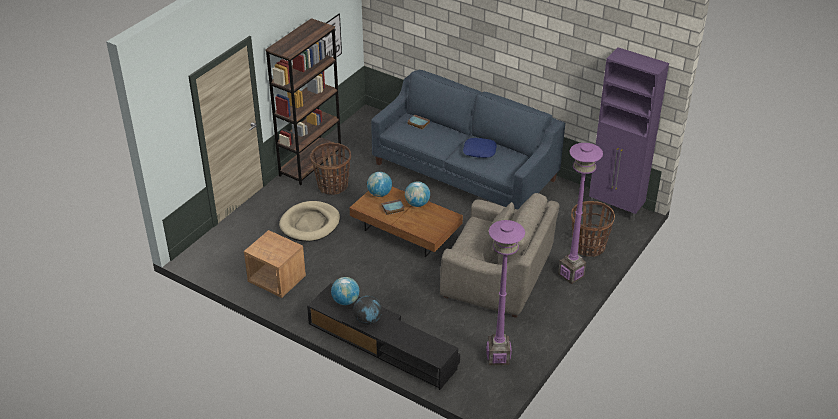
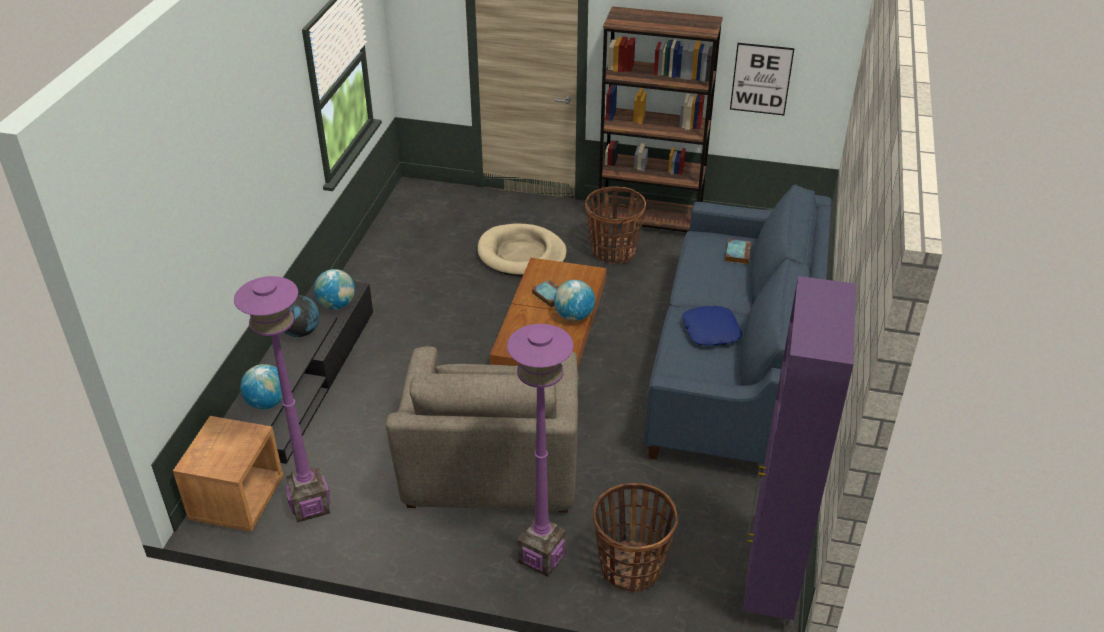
camera: 70 degrees right, 0 degrees up
brown nightstand [244,230,306,298] -> brown nightstand moved to [173,416,284,532]
globe [367,172,392,197] -> globe moved to [240,364,283,409]

